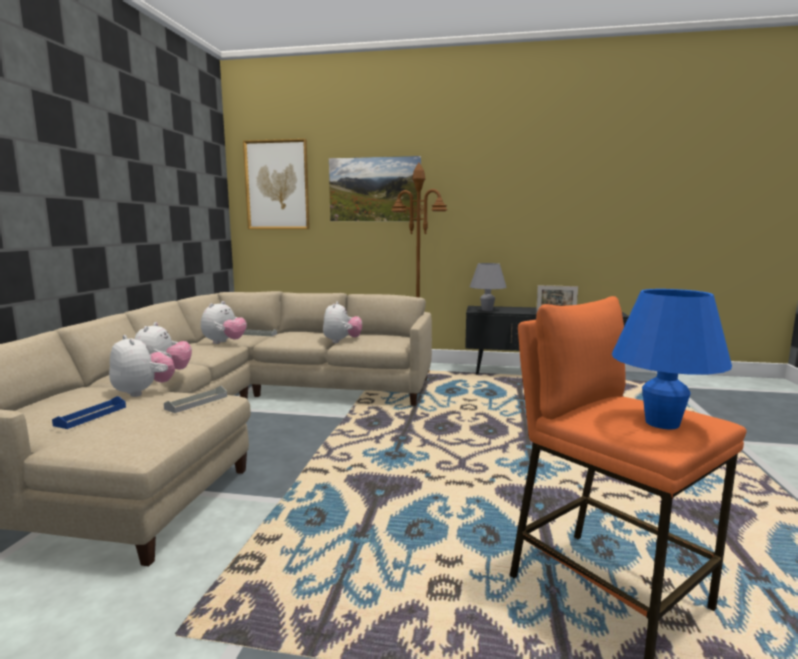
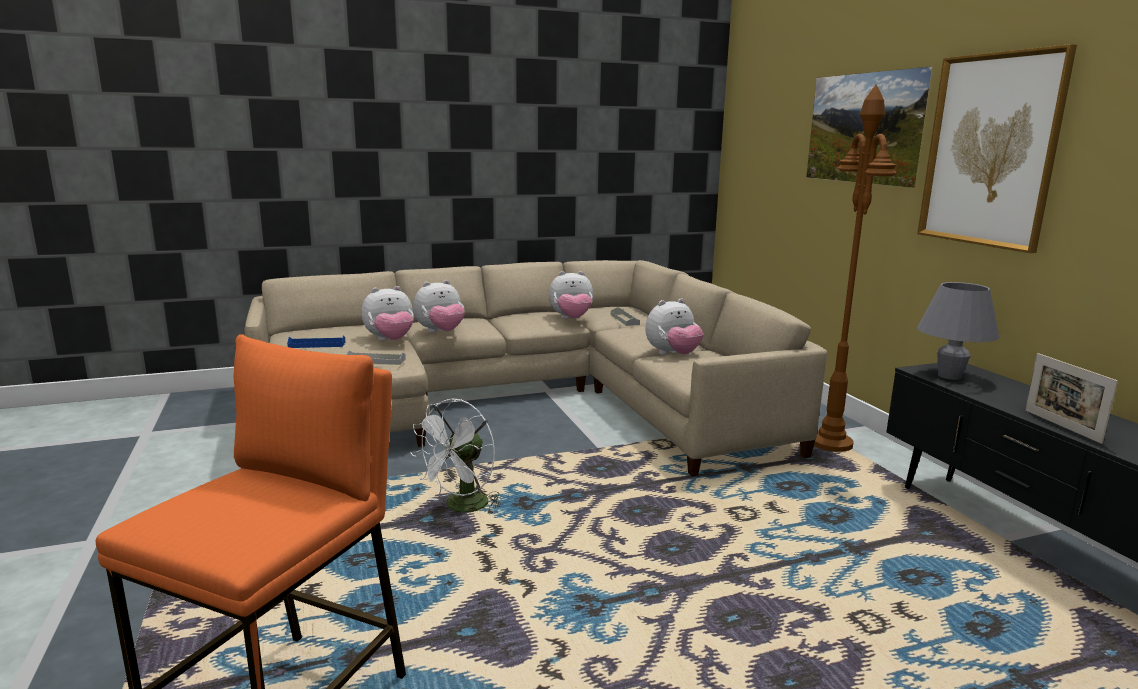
camera: 60 degrees right, 5 degrees up
plush toy [109,335,175,397] -> plush toy turned 45 degrees clockwise [361,286,414,341]
picture [243,139,310,229] -> picture moved to [917,44,1077,253]
blue table lamp [612,289,732,429] -> none
none -> white fan [410,399,502,515]

